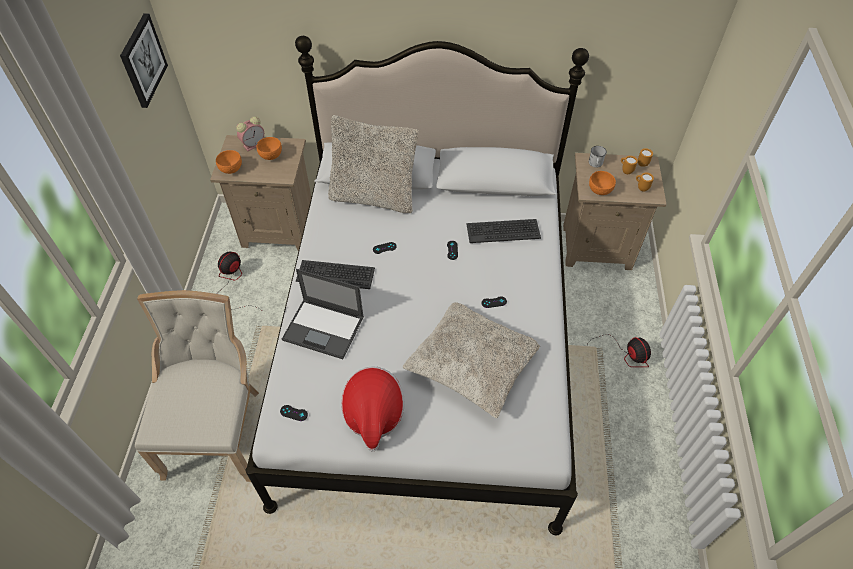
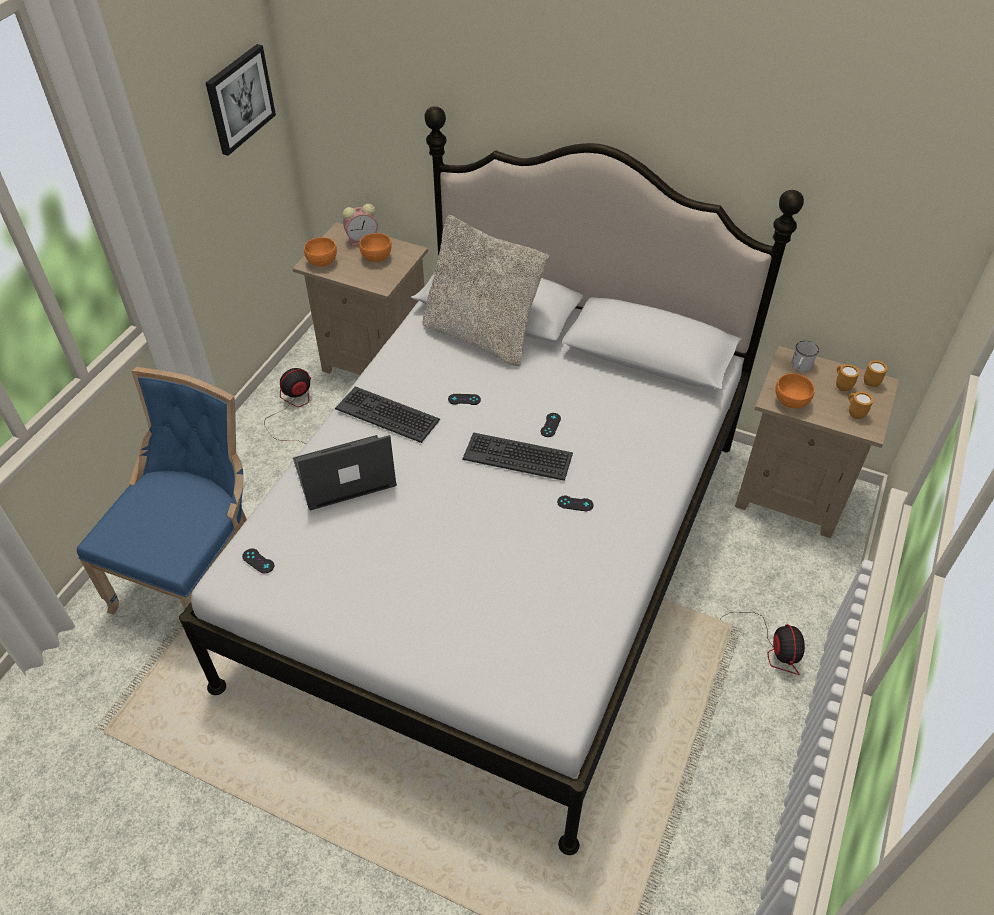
camera: 20 degrees right, 5 degrees down
beige chair [135,290,259,482] -> blue chair [77,367,247,615]
laptop [282,269,364,359] -> laptop turned 120 degrees clockwise [293,435,397,510]
hat [341,366,405,451] -> none
beige pillow [403,302,540,418] -> none
keyboard [466,219,541,243] -> keyboard moved to [462,432,573,481]

